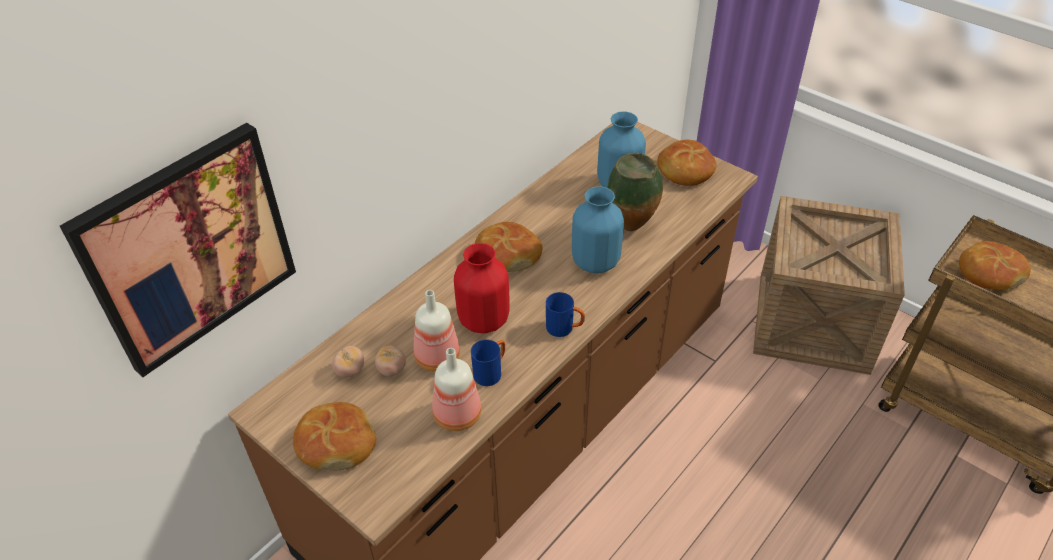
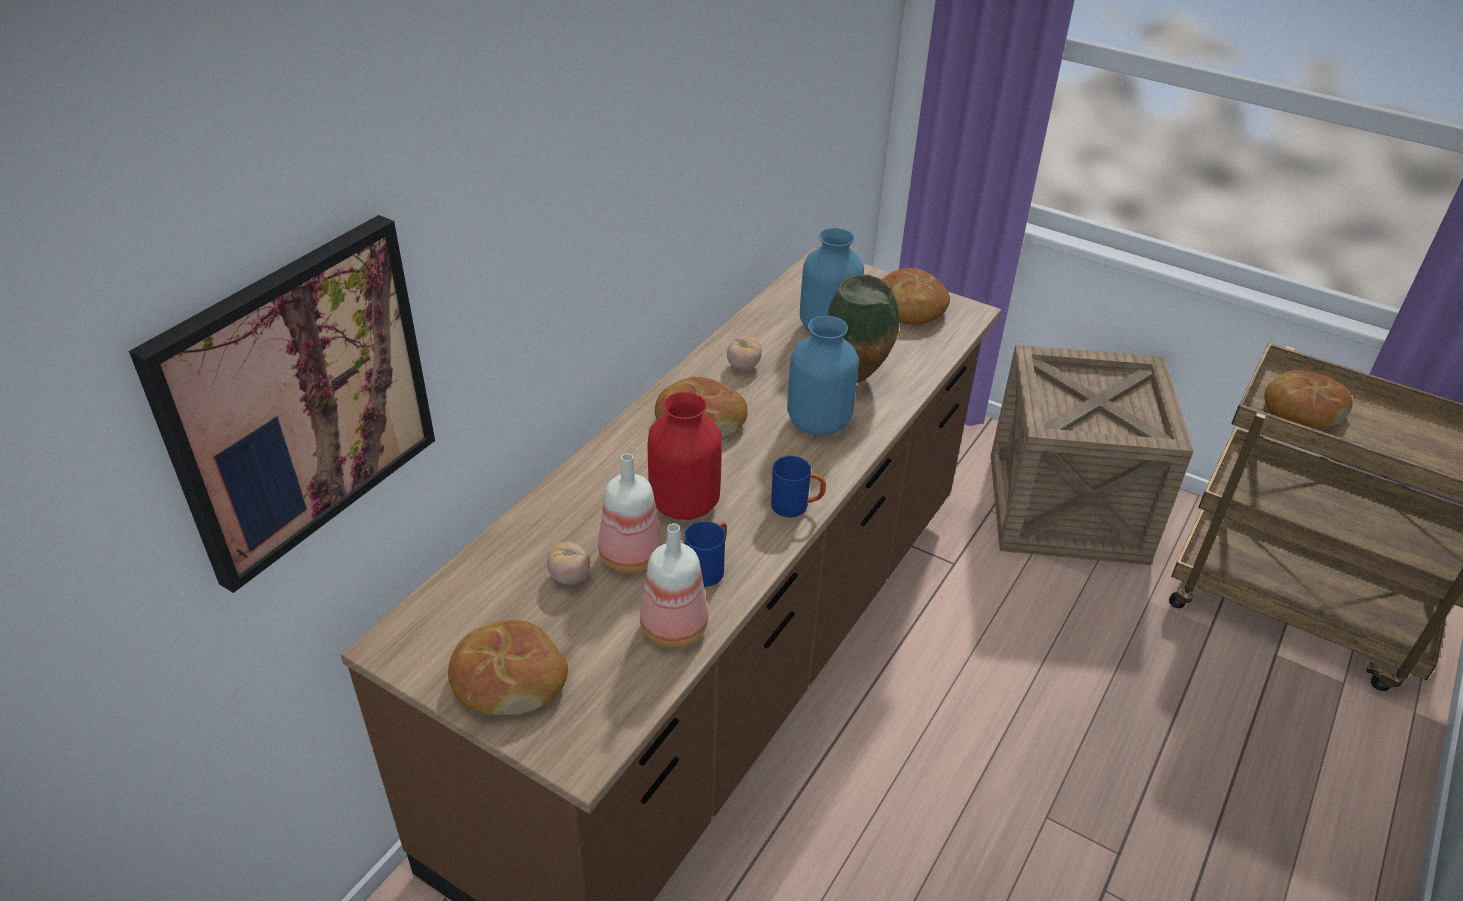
camera: 10 degrees left, 5 degrees down
tomato [332,346,364,378] -> tomato moved to [727,336,762,370]

